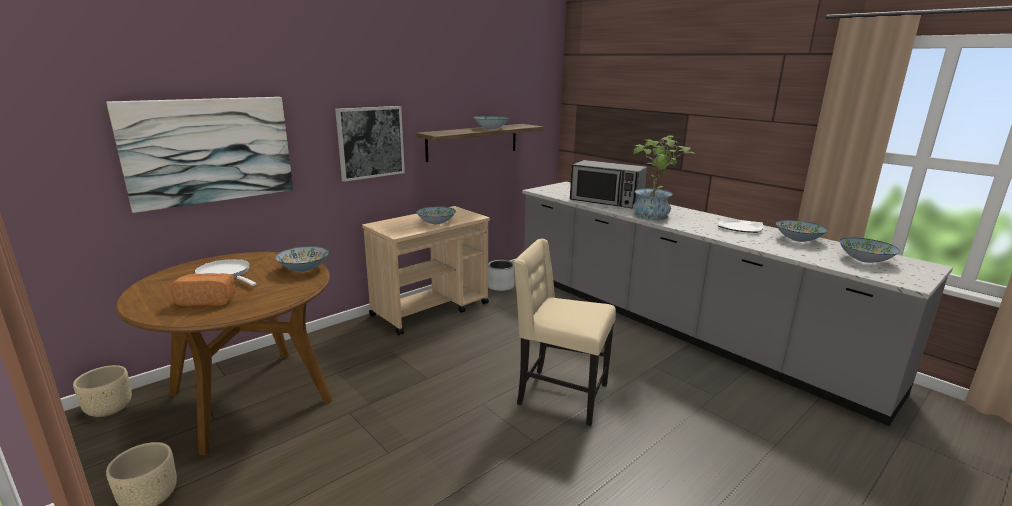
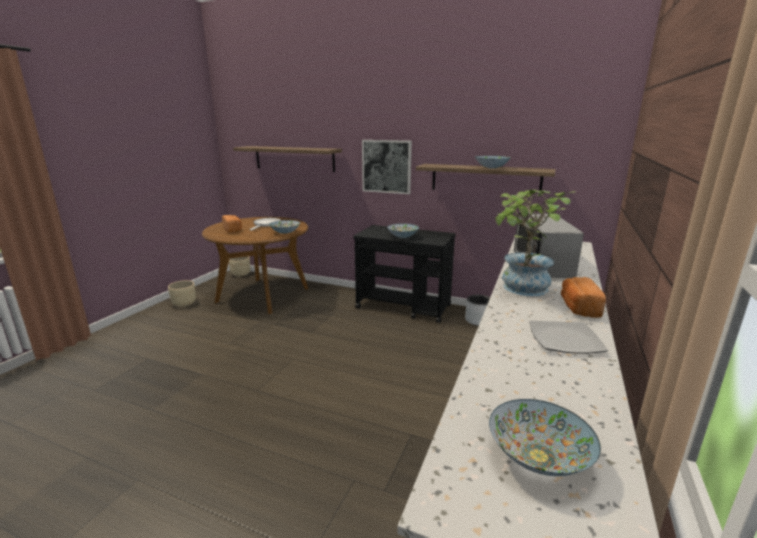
camera: 65 degrees right, 0 degrees up
picture [106,97,293,213] -> shelf [233,146,342,172]
beige cart [362,206,490,335] -> black cart [353,225,456,323]
beige chair [514,239,616,426] -> none
bowl [776,220,828,242] -> none
none -> bread [561,277,606,318]

